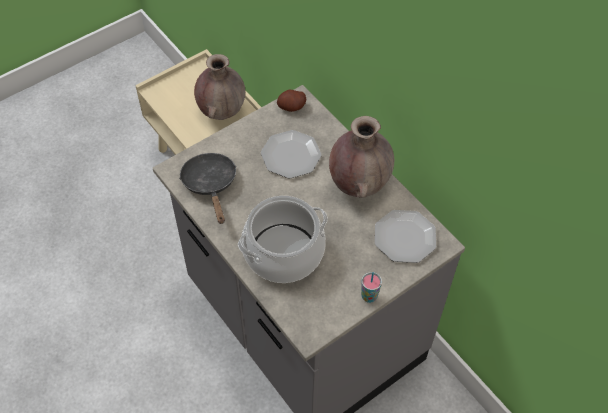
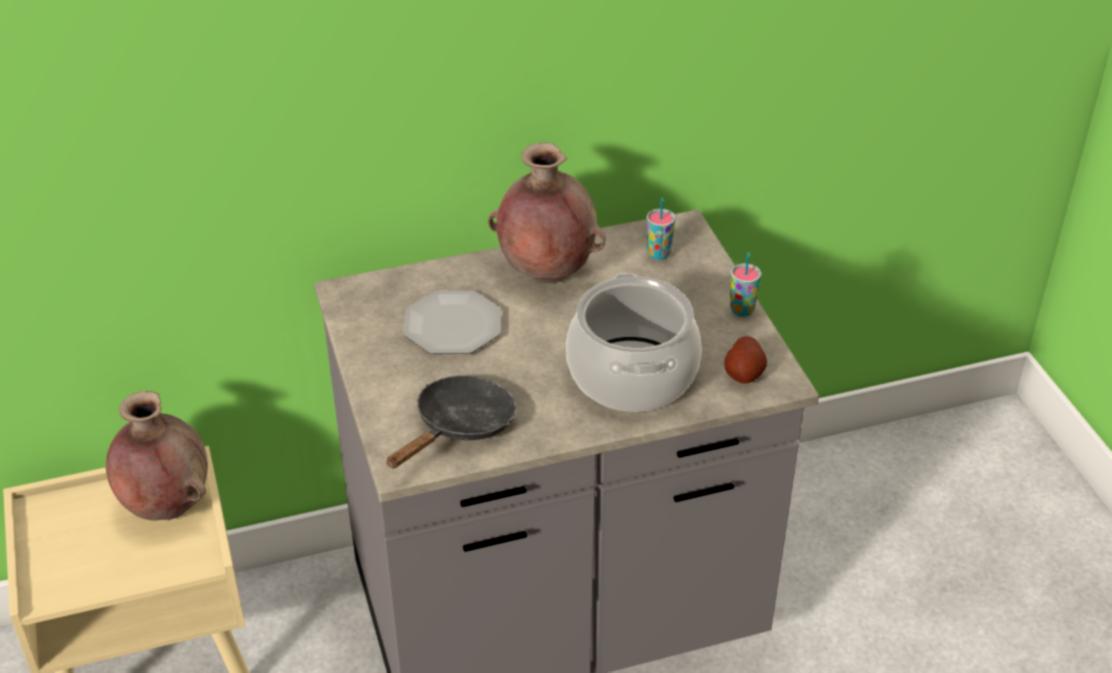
camera: 70 degrees left, 15 degrees down
black frying pan [179,153,236,224] -> black frying pan turned 120 degrees clockwise [386,376,516,468]
potato [277,90,306,112] -> potato moved to [724,336,767,383]
plate [375,210,436,263] -> cup [647,197,675,260]

